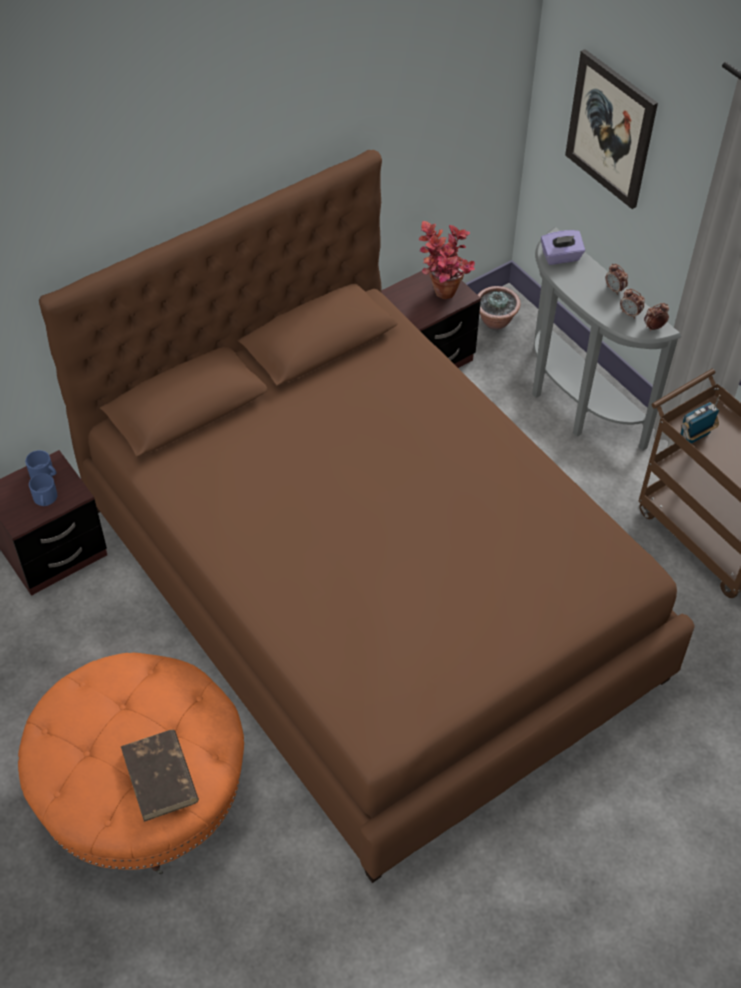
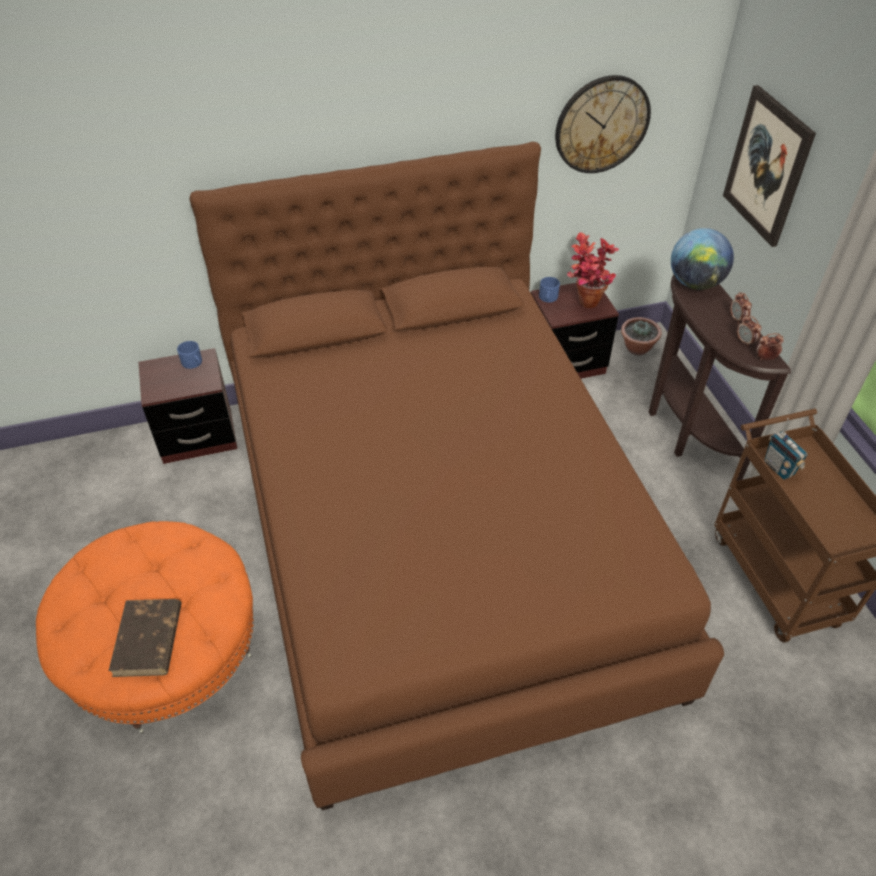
camera: 20 degrees right, 5 degrees down
blue mug [29,473,57,506] -> blue mug moved to [539,277,560,302]
grey console table [532,227,681,451] -> brown console table [648,275,791,481]
purple tissue box [541,230,585,265] -> globe [671,228,734,290]
radio [681,395,721,444] -> radio turned 105 degrees counterclockwise [764,418,808,480]
none -> wall clock [555,75,651,173]

